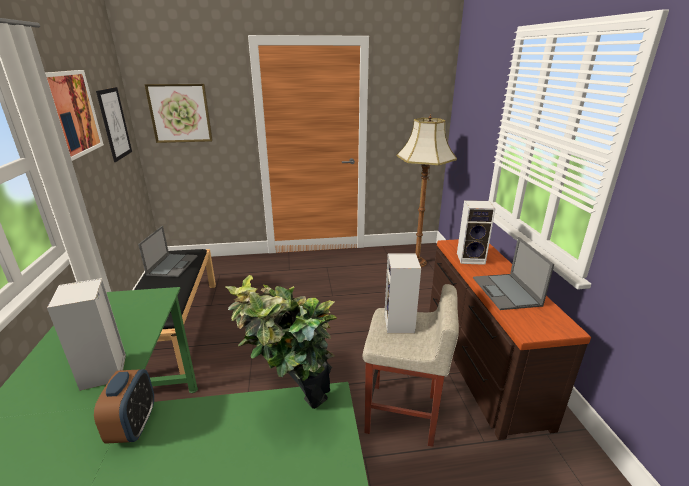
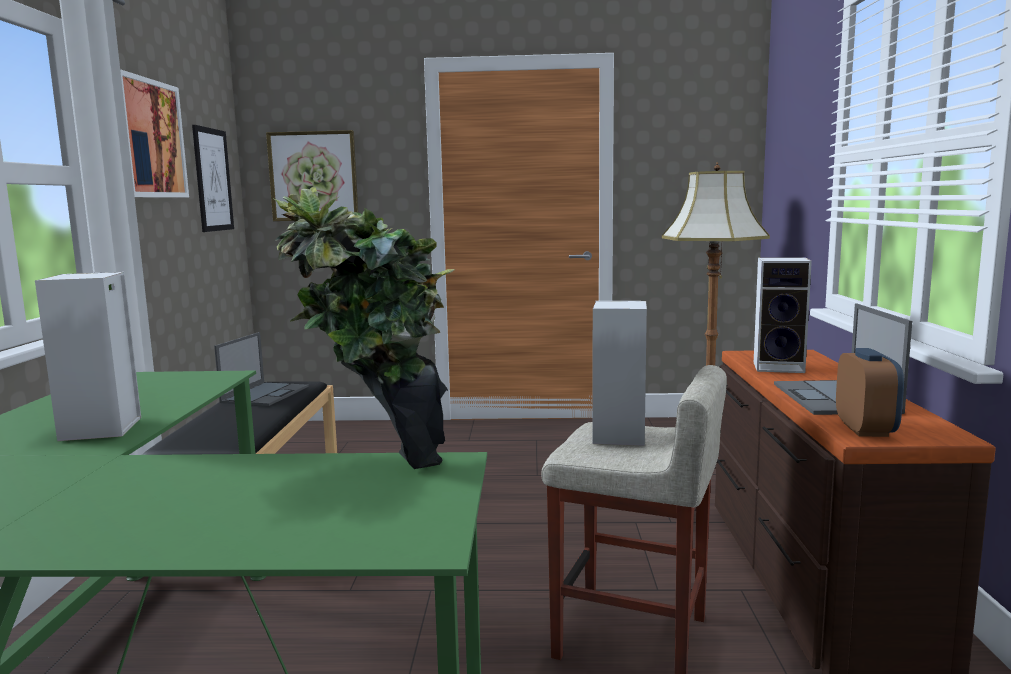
camera: 10 degrees right, 15 degrees down
alarm clock [94,369,154,444] -> alarm clock moved to [836,348,904,437]

